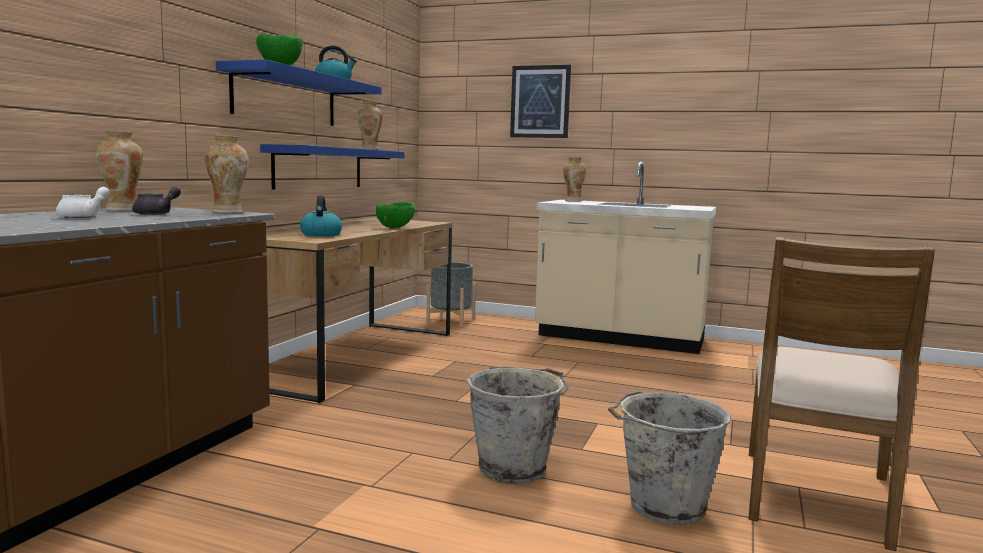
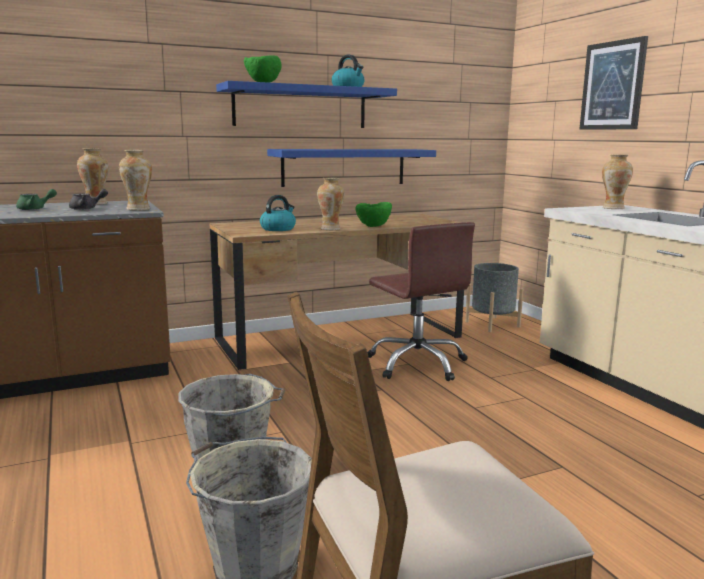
camera: 45 degrees right, 5 degrees up
white teapot [56,187,110,218] -> green teapot [16,189,57,210]
vase [357,101,383,150] -> vase moved to [317,178,345,230]
none -> brown office chair [367,222,475,381]

